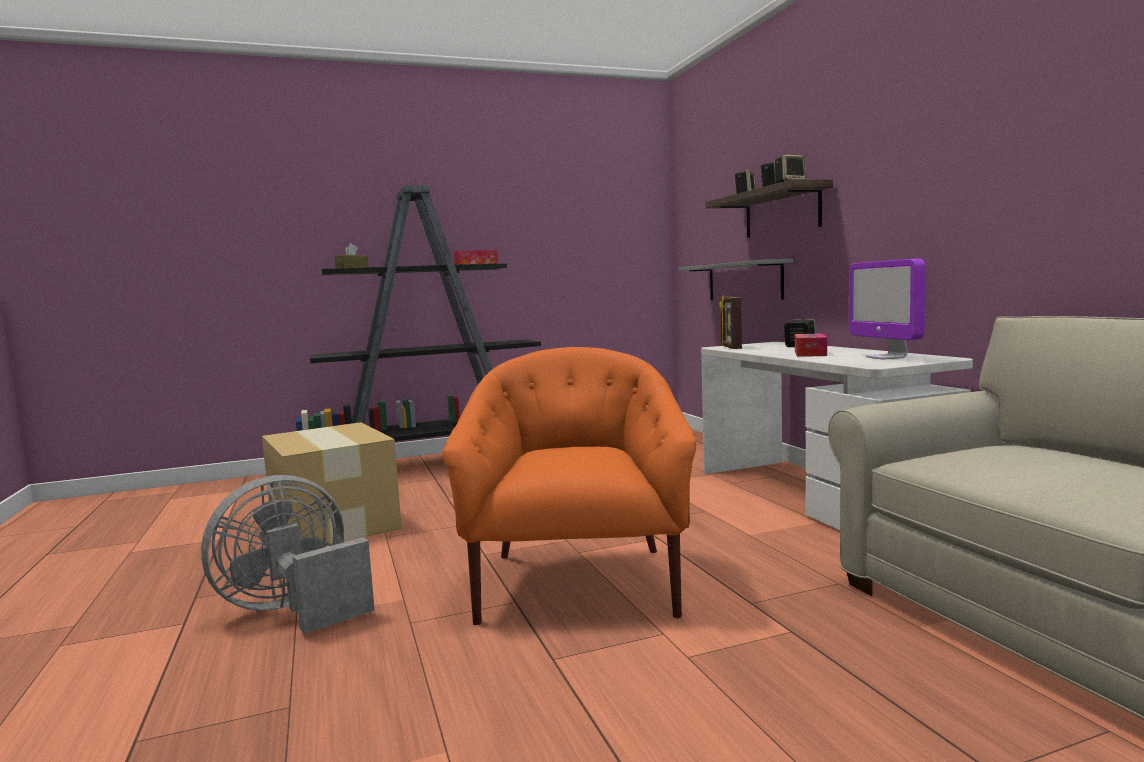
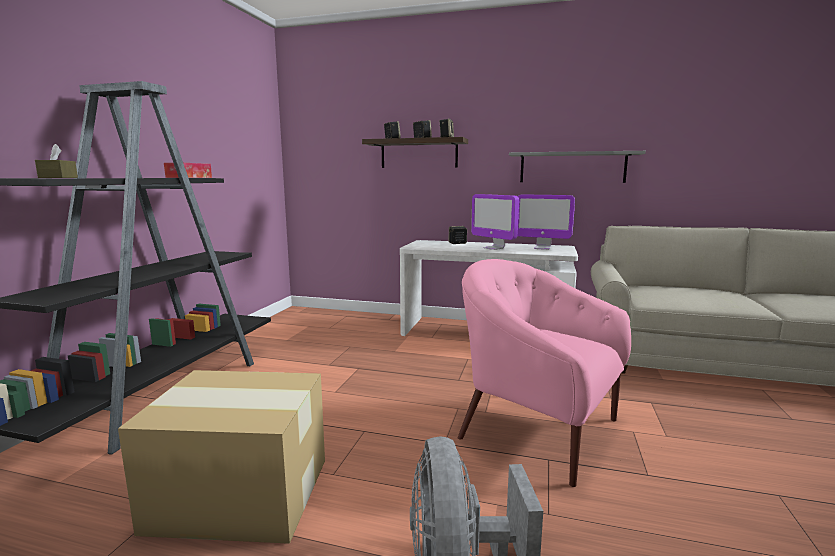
camera: 55 degrees left, 5 degrees up
orange armchair [442,347,696,625] -> pink armchair [458,259,631,487]
grey shelf [678,259,793,300] -> grey shelf moved to [509,151,646,183]
picture frame [719,295,742,349] -> none
tissue box [795,333,827,357] -> monitor [471,194,519,250]

